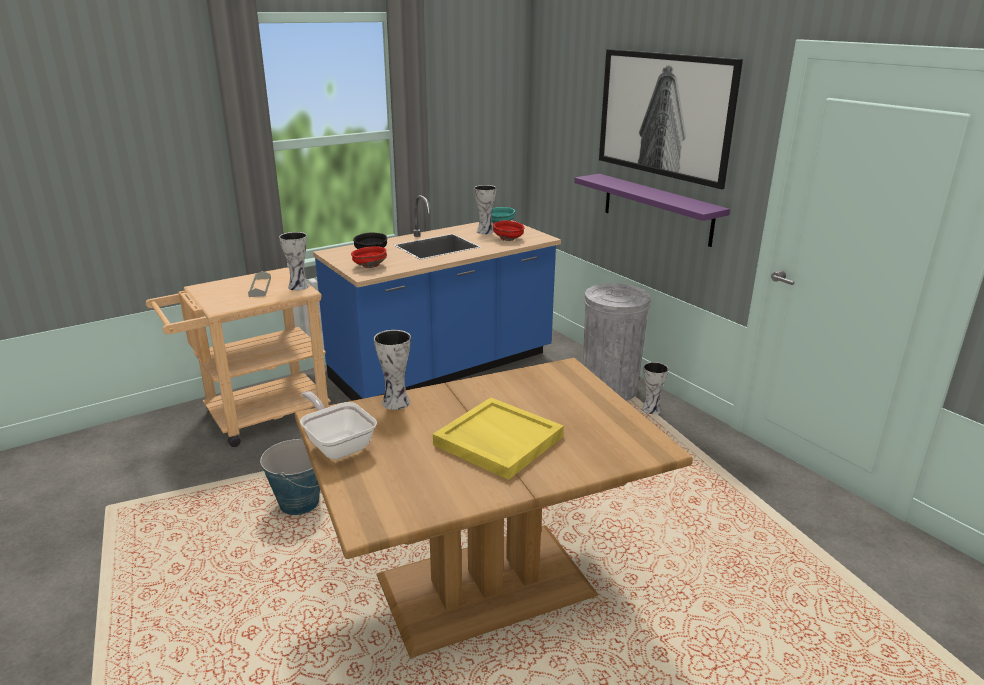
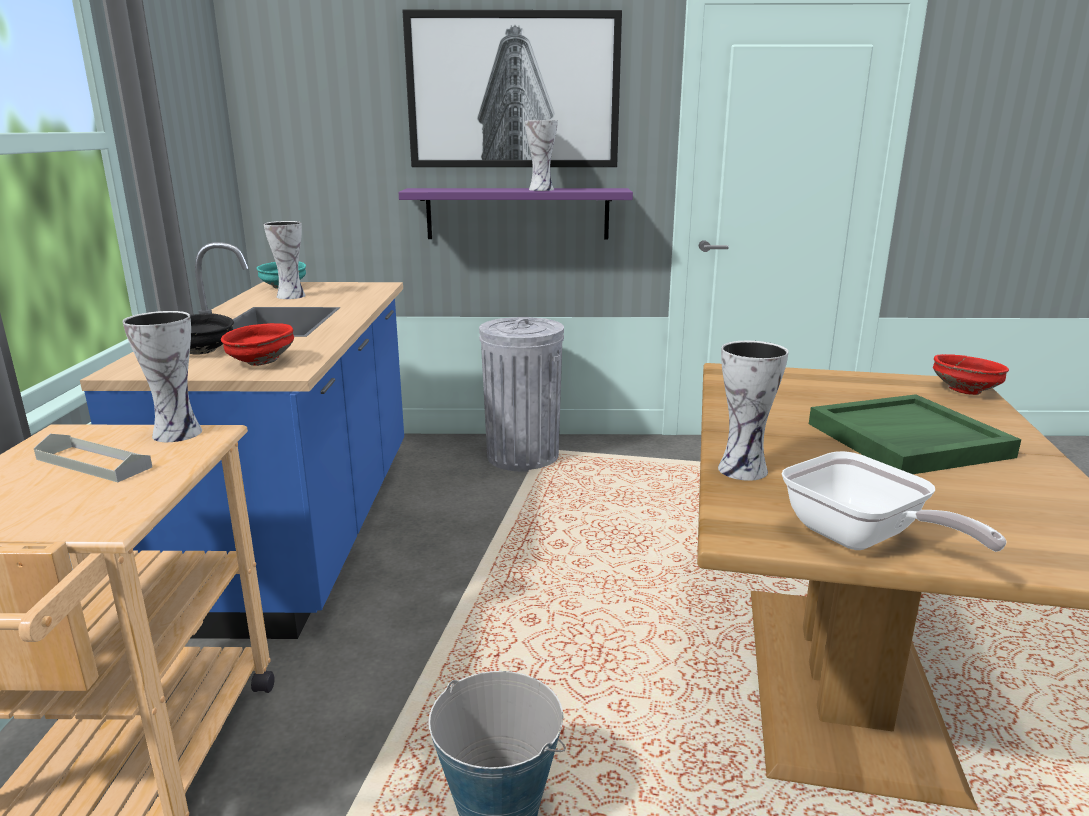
camera: 55 degrees left, 5 degrees down
frying pan [300,391,377,460] -> frying pan turned 120 degrees counterclockwise [782,451,1006,552]
yellow tray [433,397,564,480] -> green tray [809,394,1021,474]
red bowl [493,221,525,241] -> red bowl moved to [933,354,1009,395]
vase [642,362,668,414] -> vase moved to [525,120,558,191]

